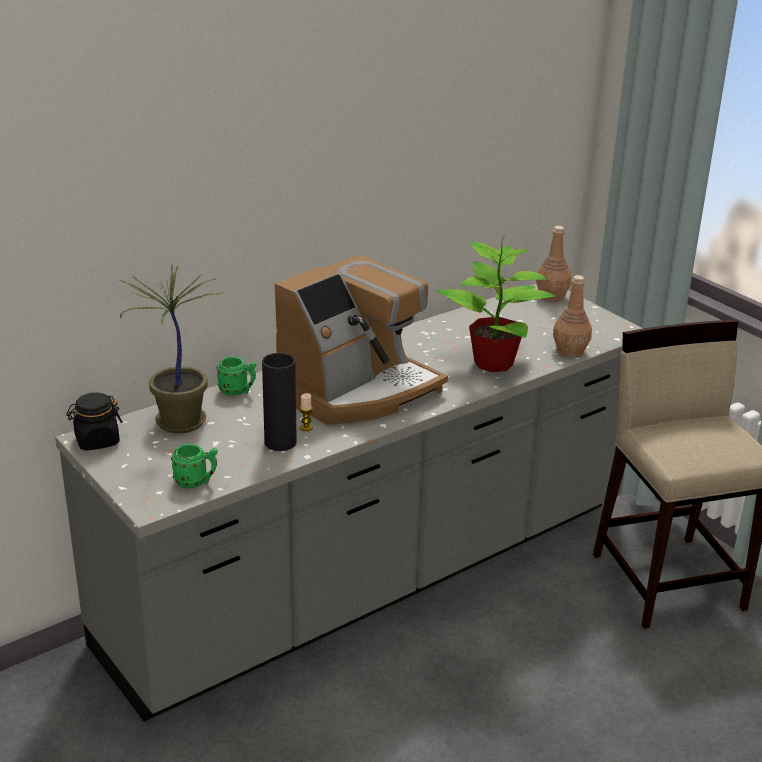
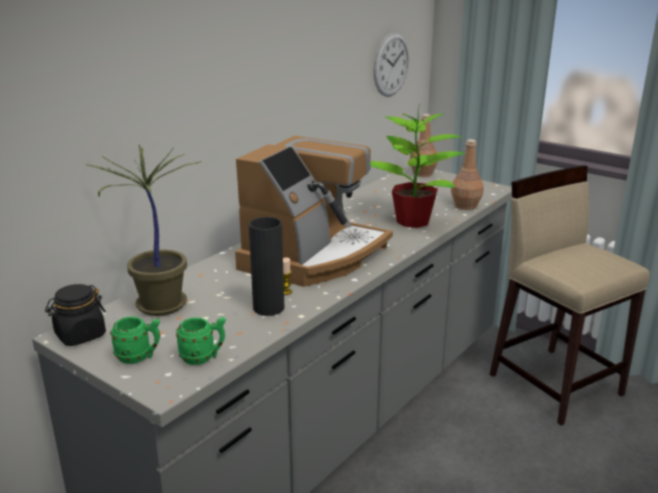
camera: 15 degrees left, 5 degrees down
green mug [216,357,256,396] -> green mug moved to [110,317,160,364]
none -> wall clock [374,32,409,97]

